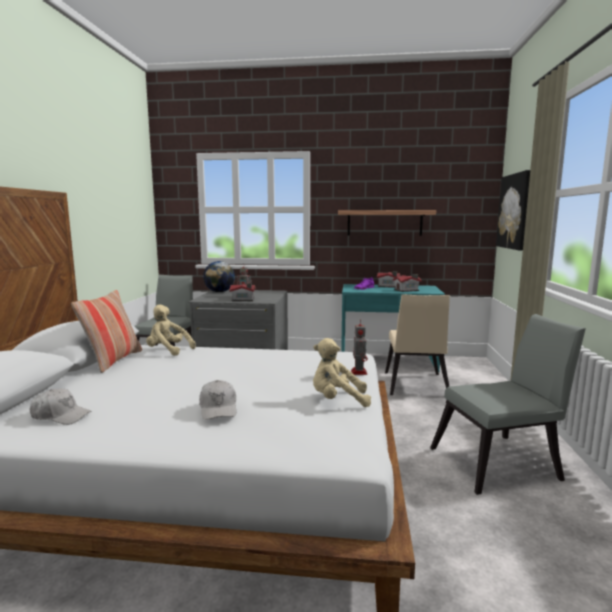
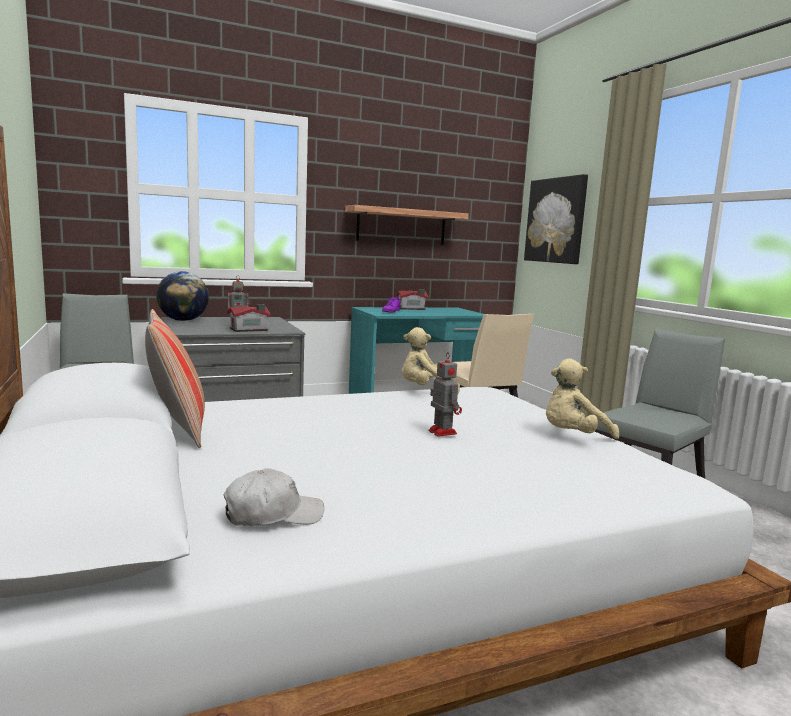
camera: 30 degrees left, 0 degrees up
beige plush toy [146,304,196,356] -> beige plush toy moved to [402,327,460,393]
white cap [199,380,236,420] -> none
toy robot [351,319,368,375] -> toy robot moved to [428,352,462,437]
toy house [393,274,422,292] -> none

